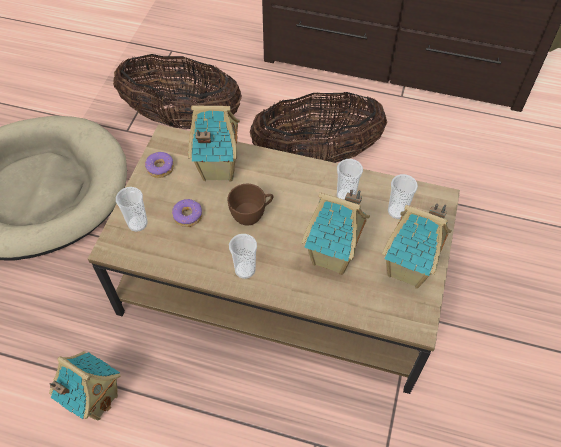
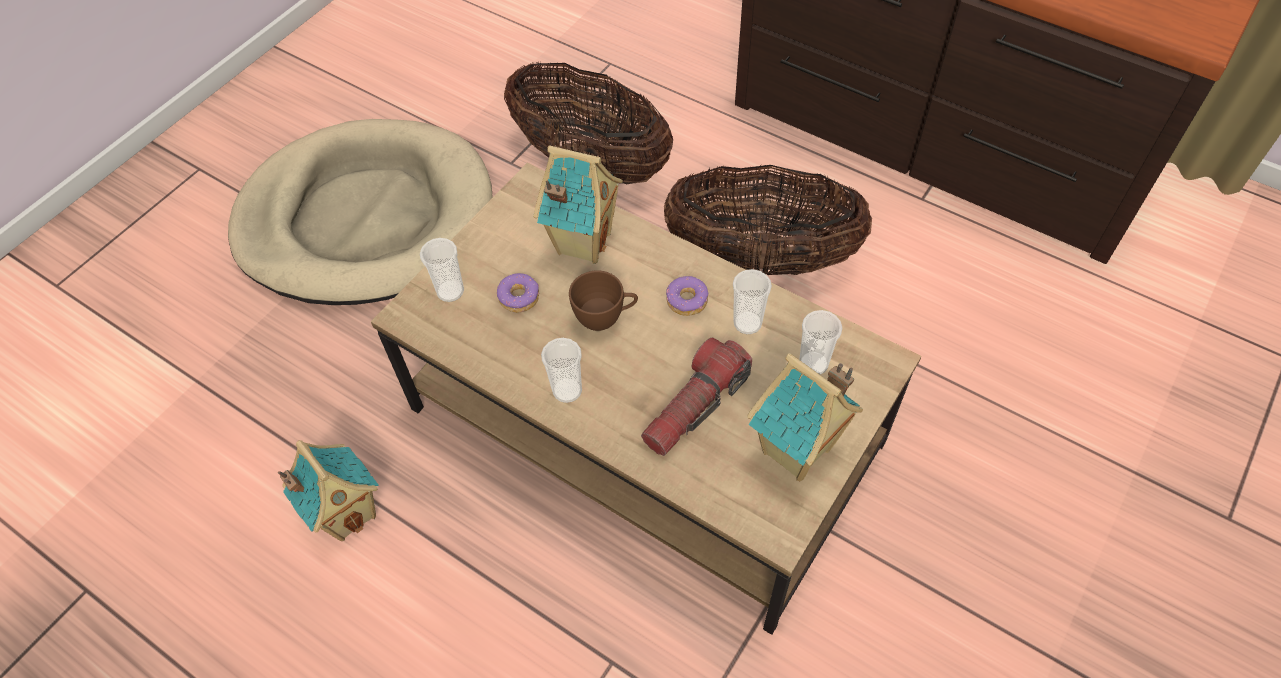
camera: 20 degrees right, 0 degrees up
donut [145,152,174,178] -> donut moved to [666,276,708,316]
toy house [302,190,370,275] -> flashlight [641,337,752,456]

